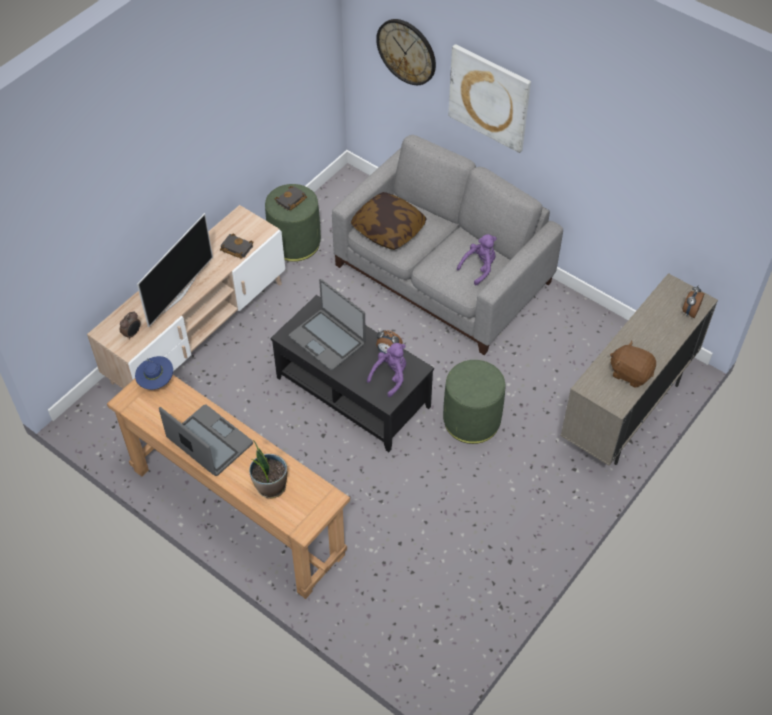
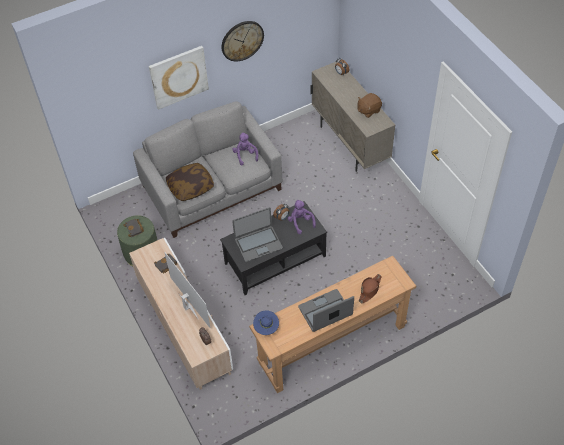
camera: 65 degrees left, 0 degrees up
potted plant [249,440,287,499] -> brown hat [359,274,382,304]
wall clock [376,19,436,85] -> wall clock moved to [221,21,264,62]
green ottoman [443,360,505,444] -> none

